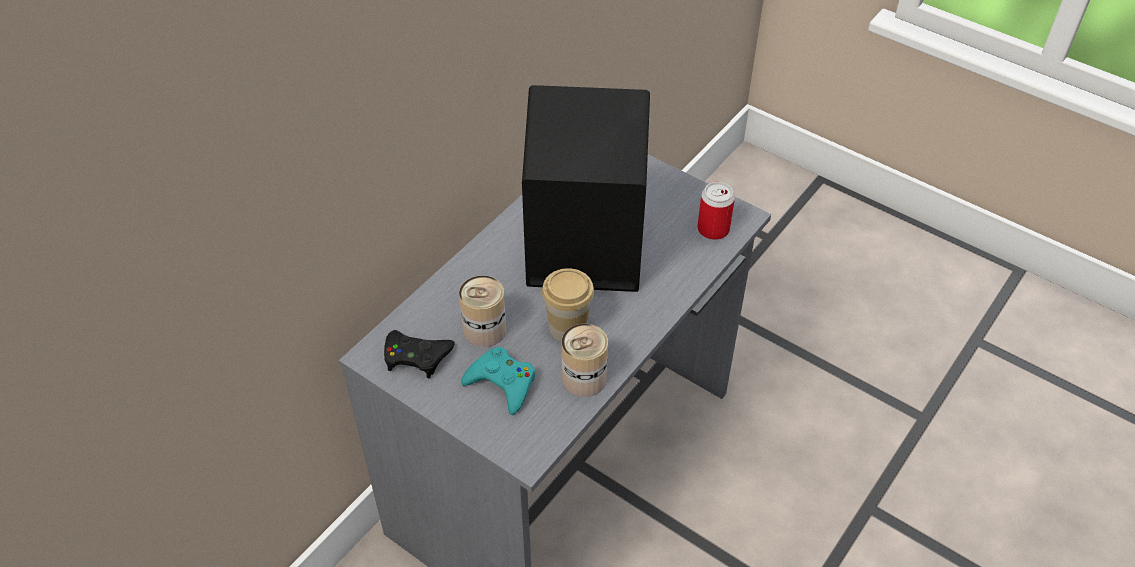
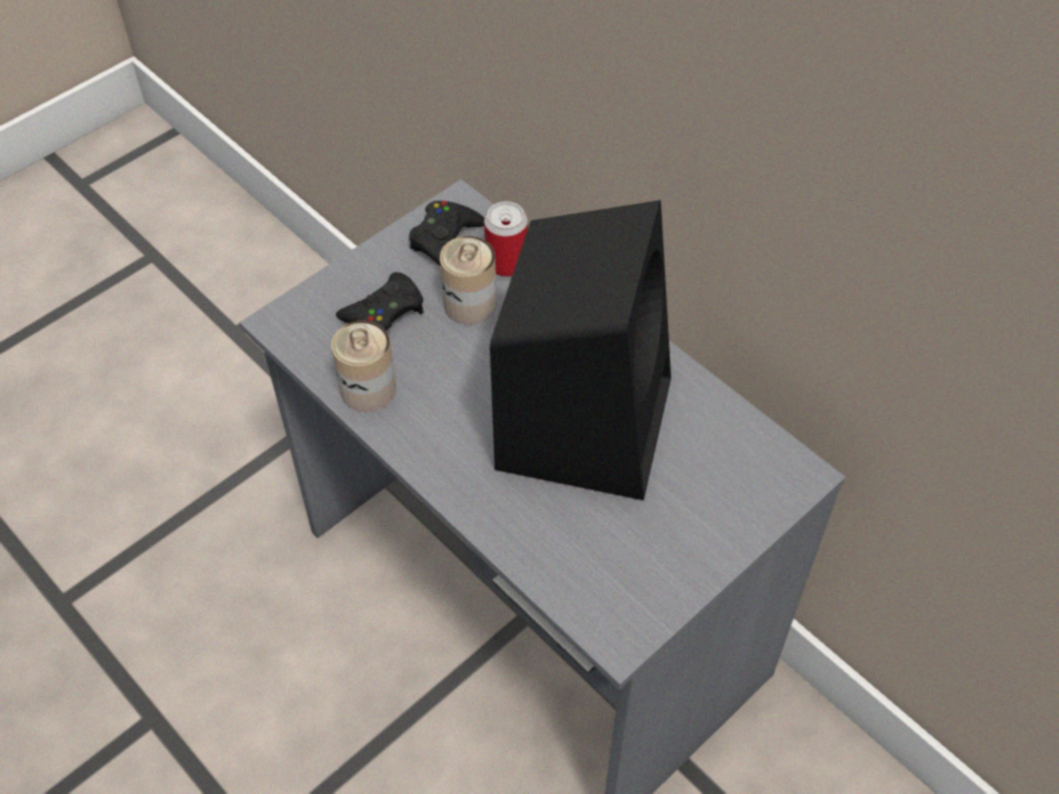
camera: 100 degrees right, 5 degrees up
turquoise game controller [461,347,535,415] -> black game controller [336,272,424,330]
cup [542,268,594,342] -> none
can [697,182,735,240] -> can moved to [484,201,528,277]

